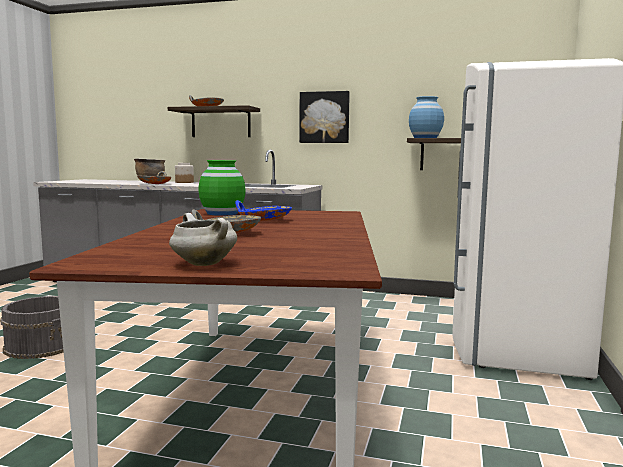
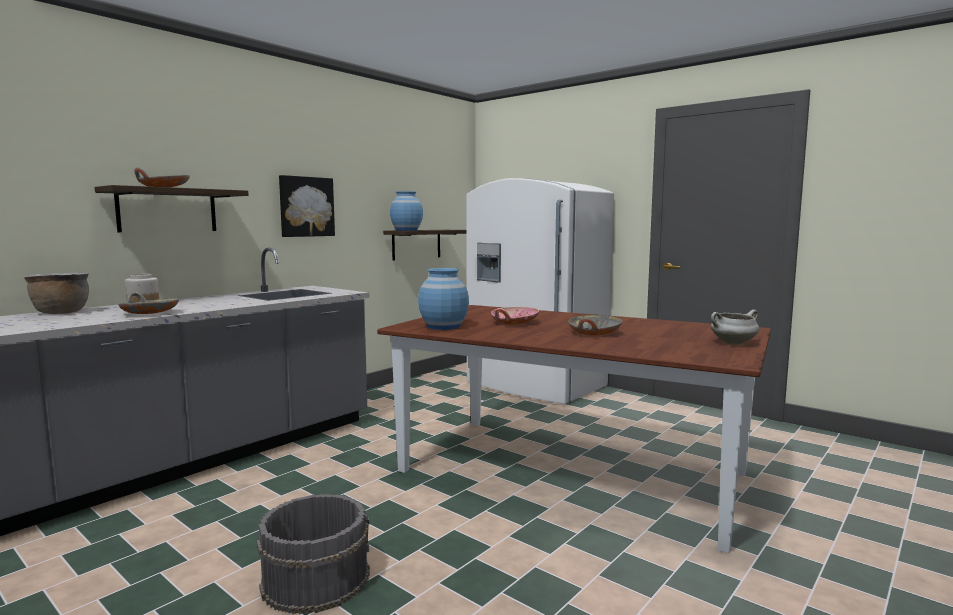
camera: 65 degrees left, 0 degrees up
green vase [199,160,246,216] -> blue vase [418,268,469,330]
blue bowl [235,200,292,221] -> pink bowl [491,307,539,324]

